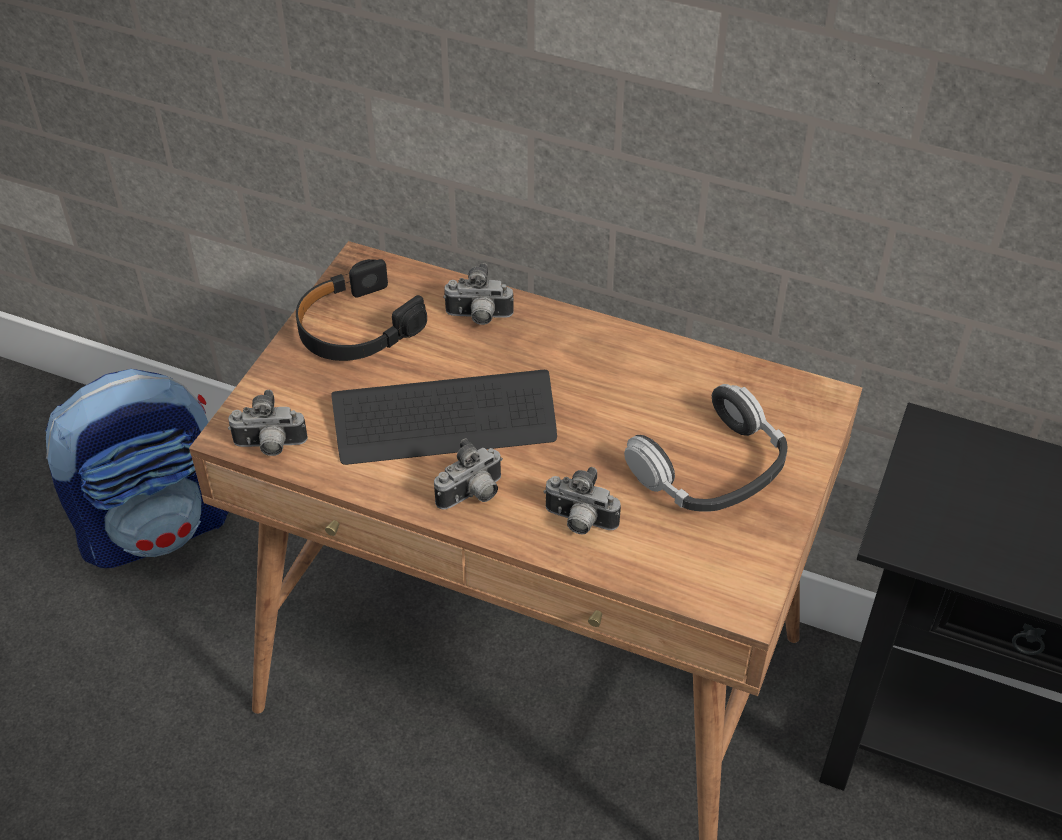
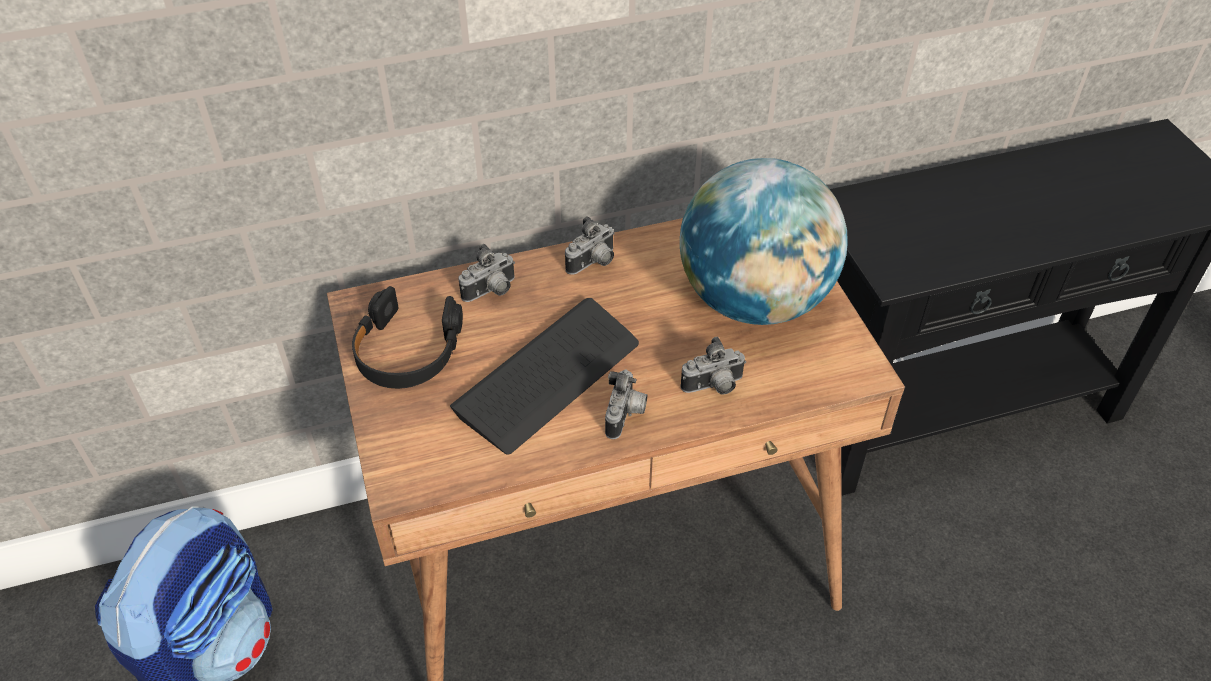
camera: 40 degrees left, 0 degrees up
camera [228,390,308,456] -> camera moved to [565,216,615,275]
headphones [624,384,787,512] -> globe [680,158,848,325]

